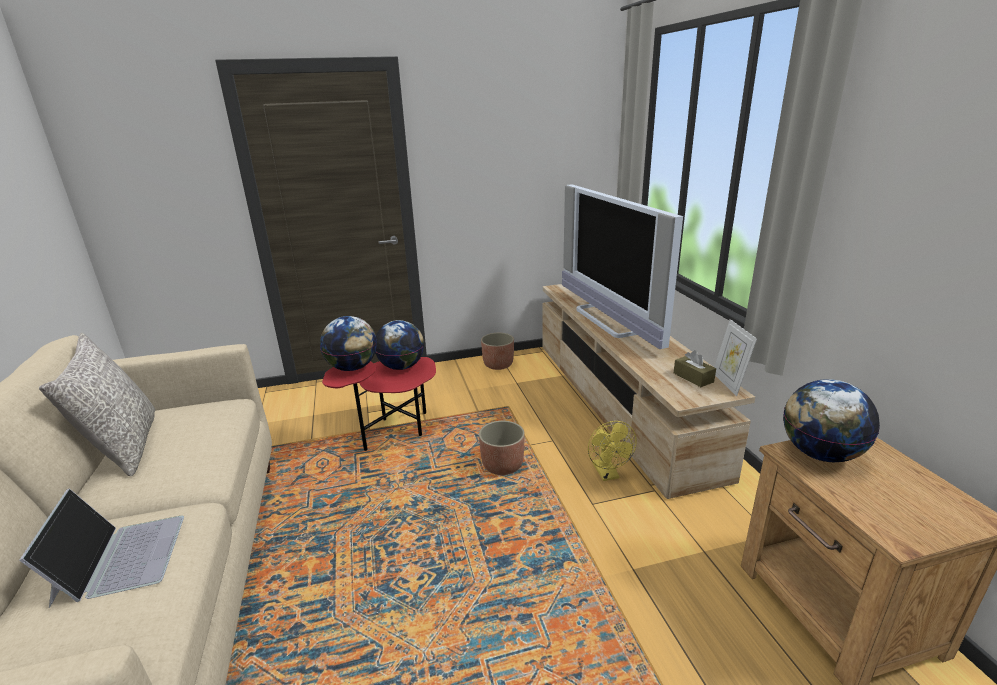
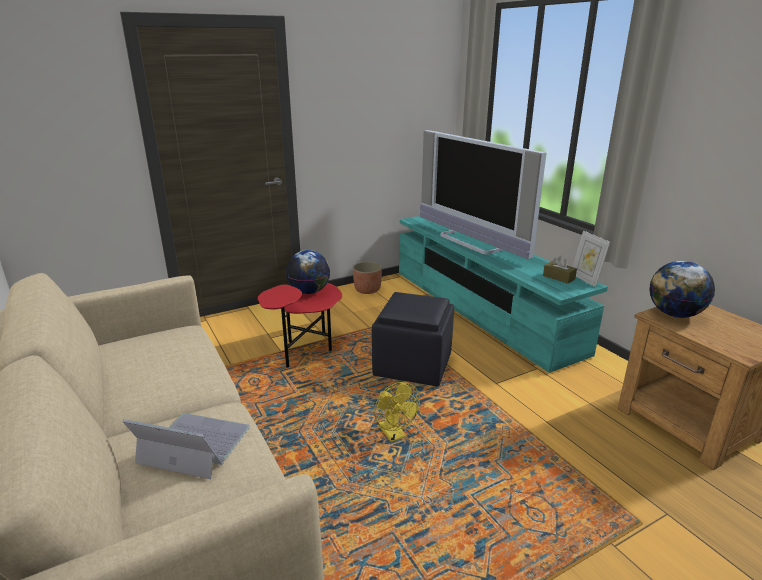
camera: 15 degrees left, 0 degrees up
laptop [19,488,184,608] -> laptop turned 45 degrees counterclockwise [122,413,250,479]
grey pillow [39,333,155,476] -> none
globe [320,316,377,371] -> none
planter [479,421,525,475] -> black ottoman [372,292,454,387]
beige tv stand [542,284,755,499] -> turquoise tv stand [399,216,608,373]
yellow fan [588,421,637,481] -> yellow fan moved to [374,382,420,442]

